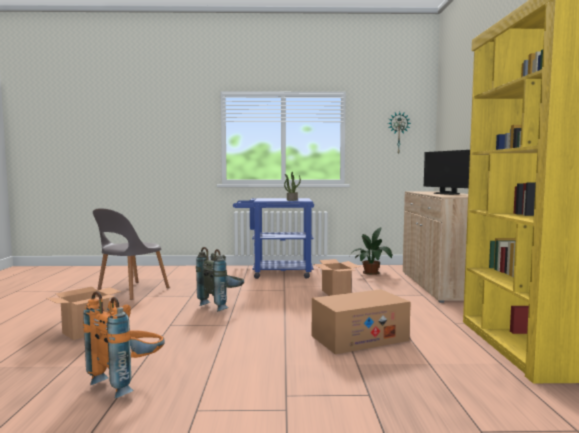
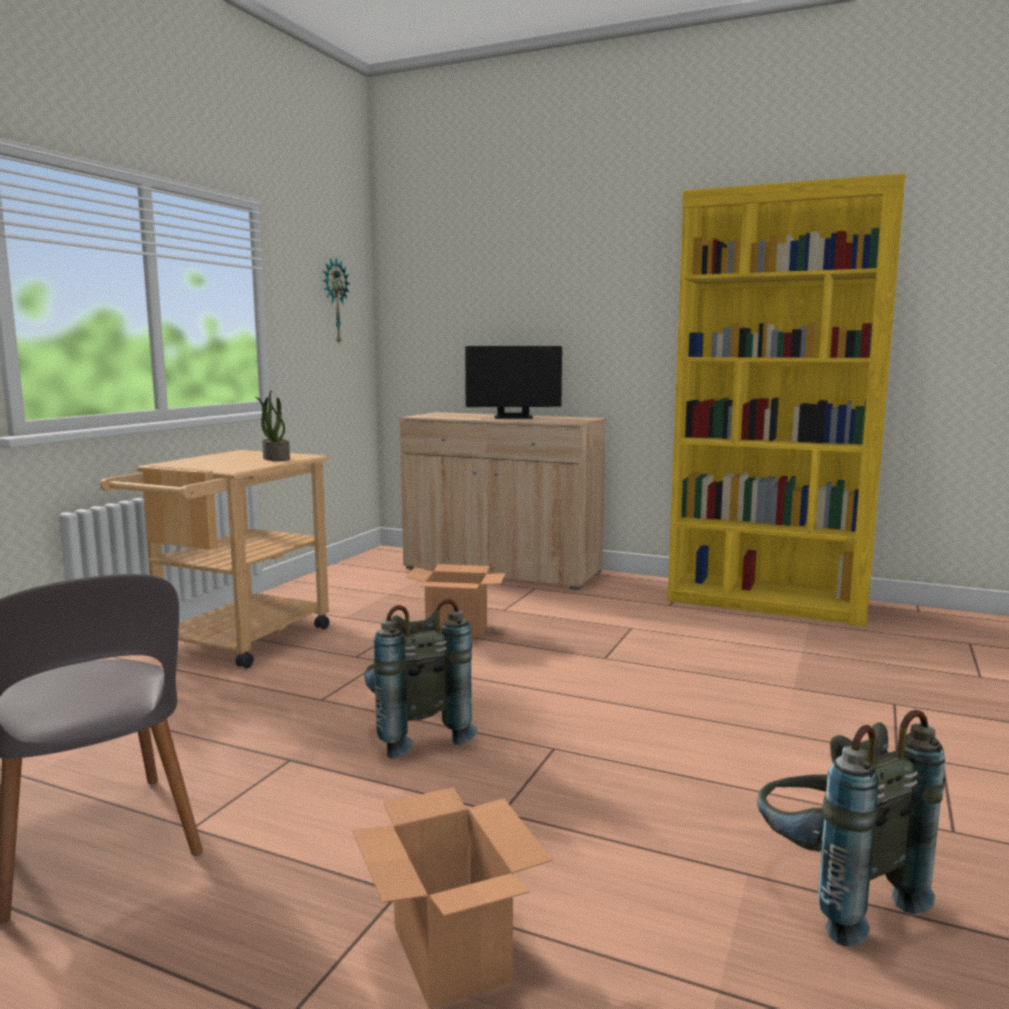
camera: 65 degrees left, 5 degrees up
orange backpack [83,292,165,399] -> grey backpack [757,710,945,947]
blue cart [233,198,314,279] -> beige cart [100,450,329,668]
cardboard box [312,289,411,354] -> none
potted plant [350,227,392,275] -> none

